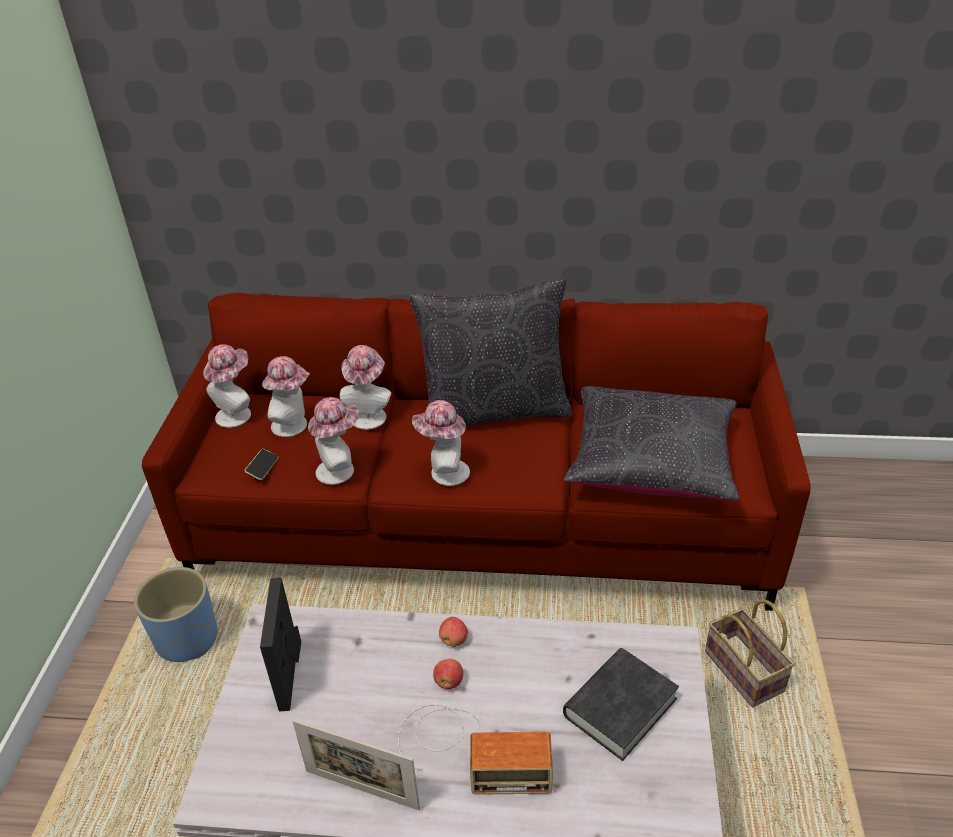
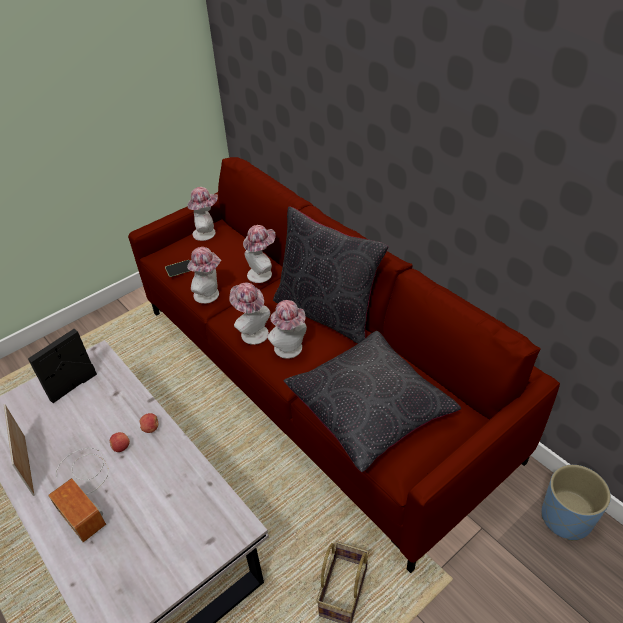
camera: 45 degrees right, 5 degrees up
blue planter [134,567,218,662] -> blue planter moved to [541,465,611,541]
hat [262,356,309,437] -> hat moved to [267,300,307,359]
black book [563,648,679,761] -> none

